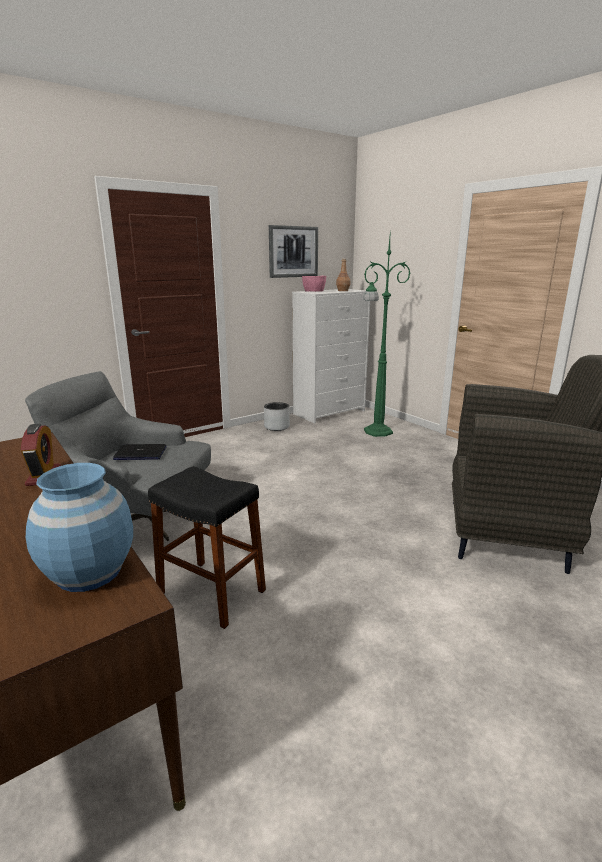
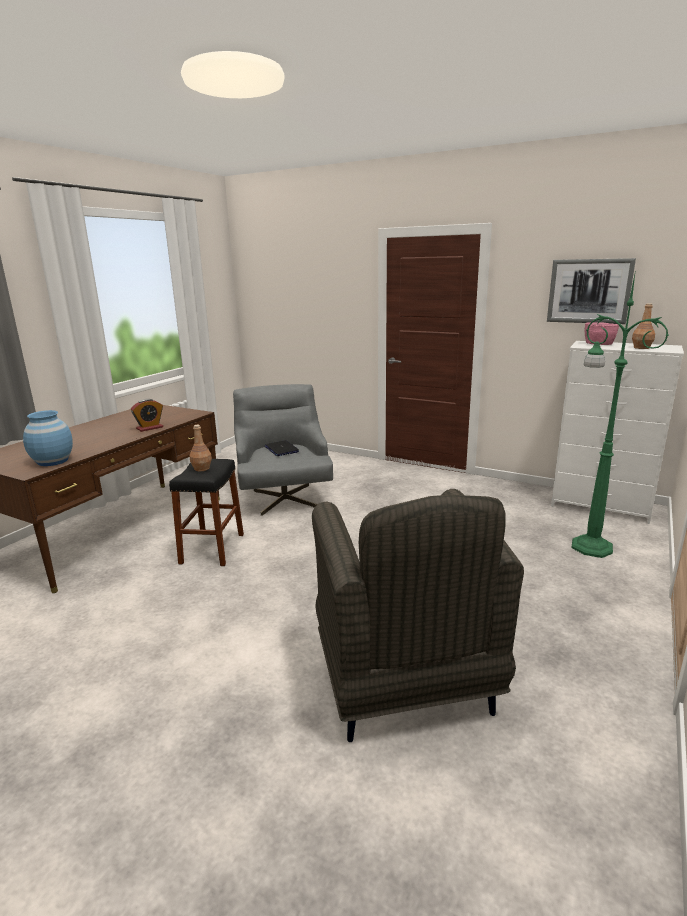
camera: 65 degrees right, 0 degrees up
grey planter [264,402,290,431] -> none
none -> brown bottle [190,425,212,471]

